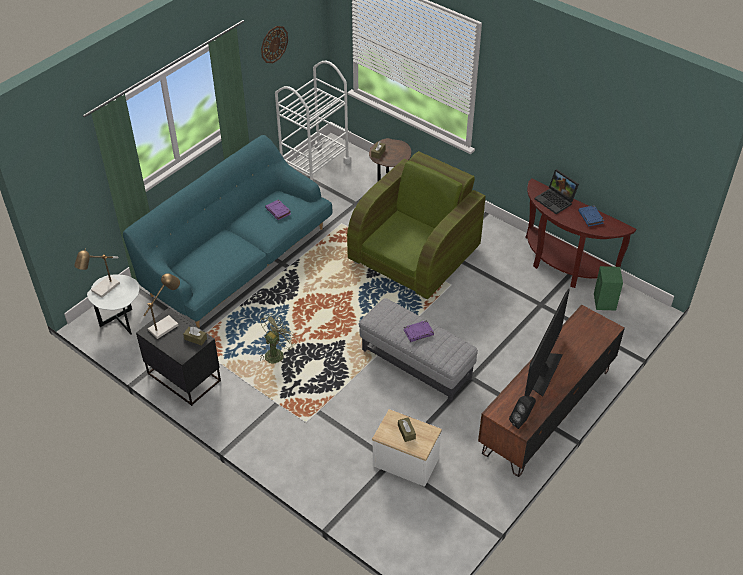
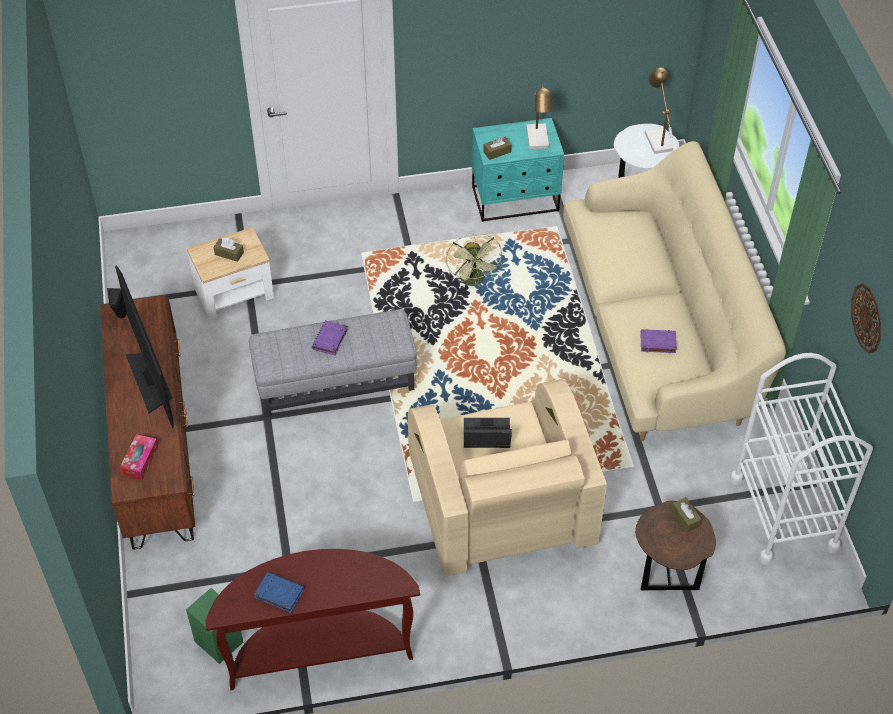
camera: 130 degrees right, 5 degrees up
turquoise sofa [123,135,332,328] -> beige sofa [563,141,786,441]
black nightstand [136,308,221,406] -> turquoise nightstand [472,118,564,222]
green armchair [347,151,486,299] -> beige armchair [408,379,607,577]
laptop [535,169,579,214] -> laptop moved to [464,418,512,448]
none -> tissue box [120,434,158,480]

